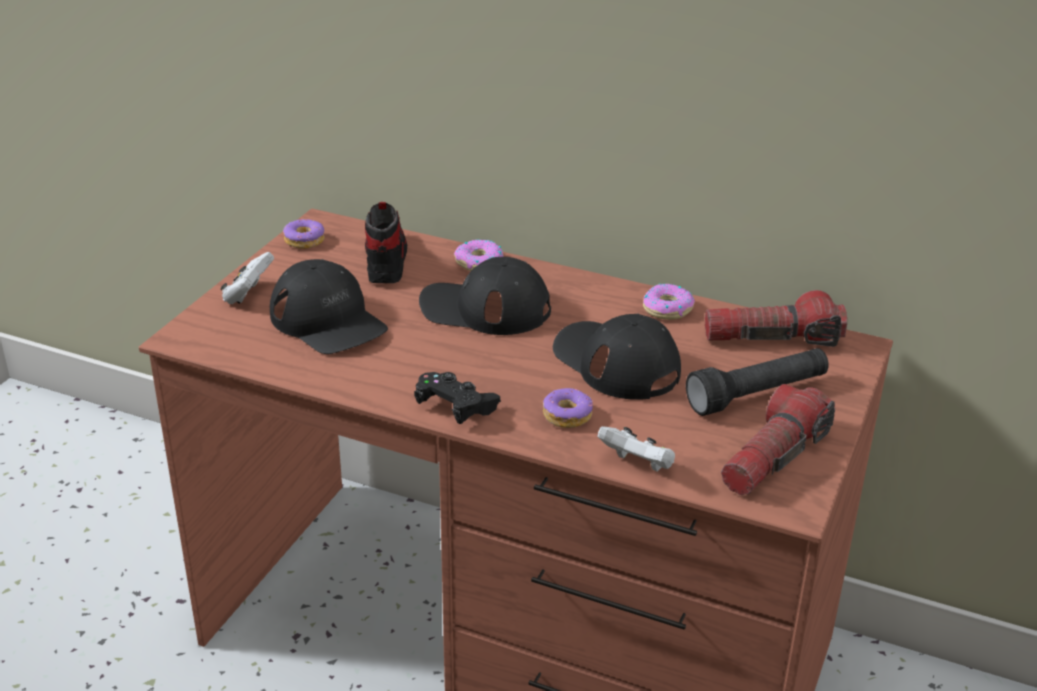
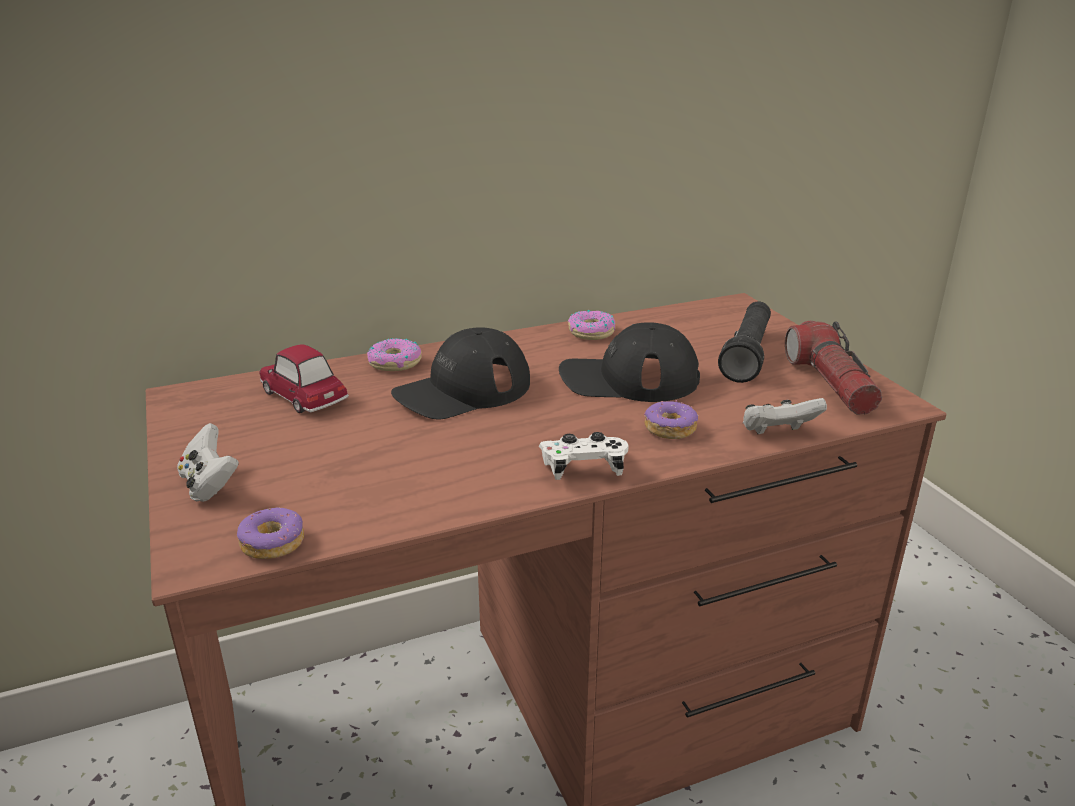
camera: 45 degrees left, 5 degrees down
black cap [270,259,388,354] -> none
donut [283,219,325,249] -> donut moved to [237,508,304,559]
shoe [365,202,407,283] -> toy car [260,345,349,413]
black game controller [414,372,501,424] -> white game controller [539,432,629,480]
flashlight [705,290,847,347] -> none

